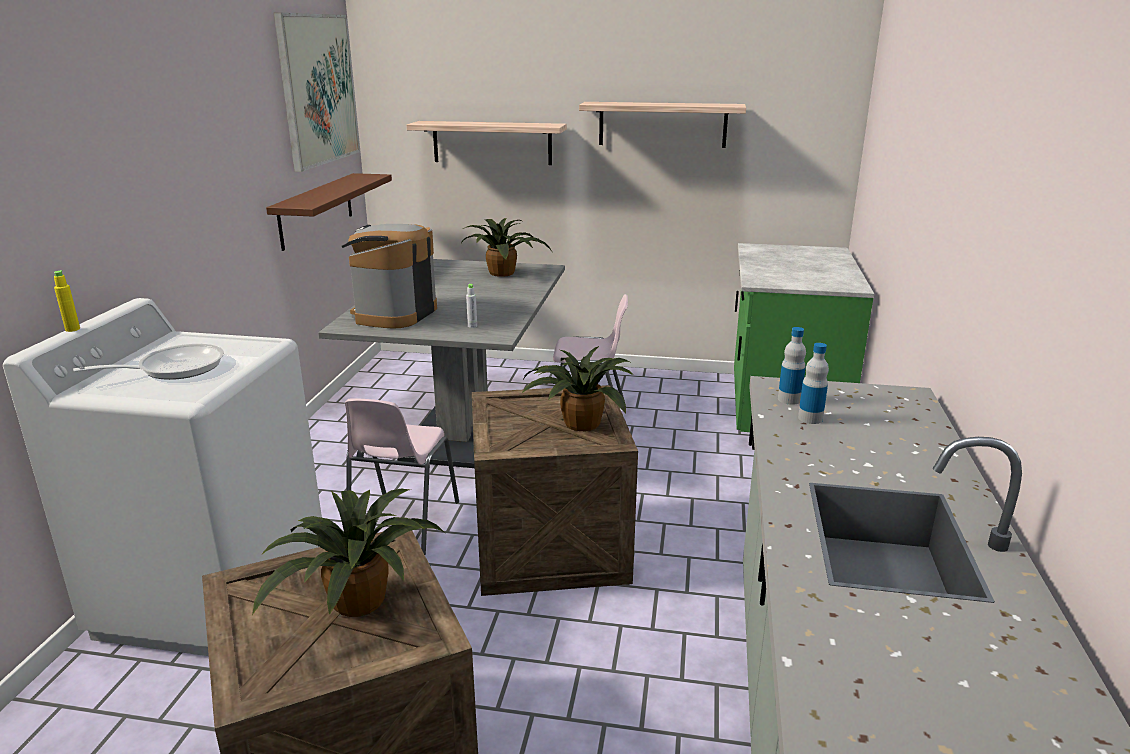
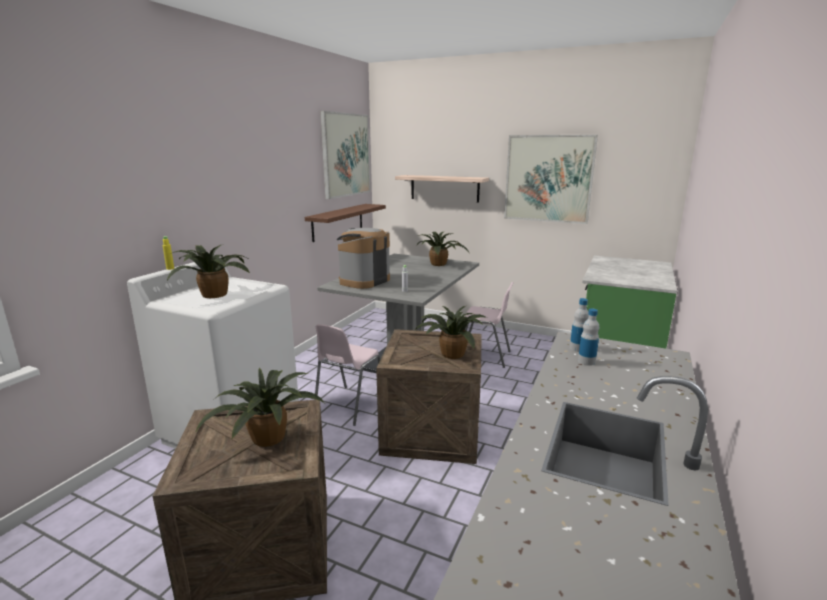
camera: 15 degrees right, 5 degrees down
frying pan [73,344,224,380] -> potted plant [167,244,250,298]
shelf [579,102,746,148] -> picture [504,135,598,224]

